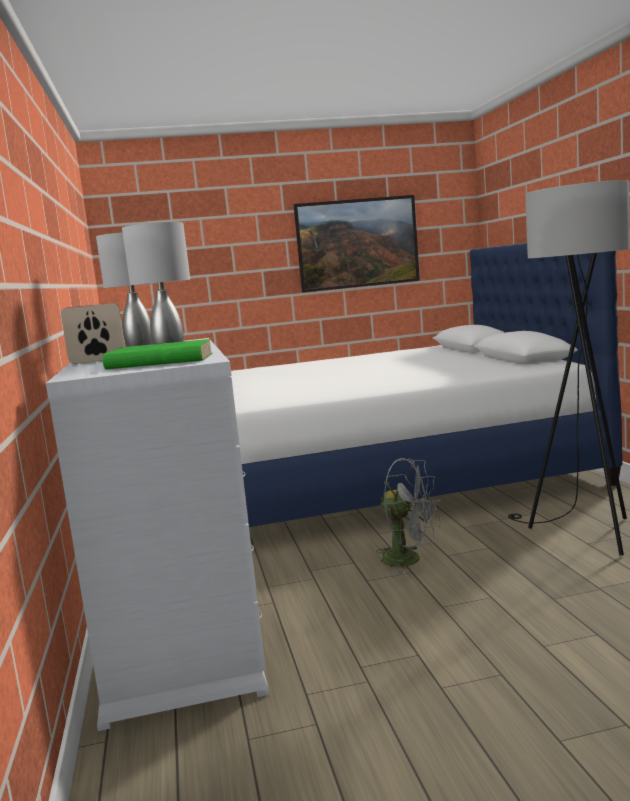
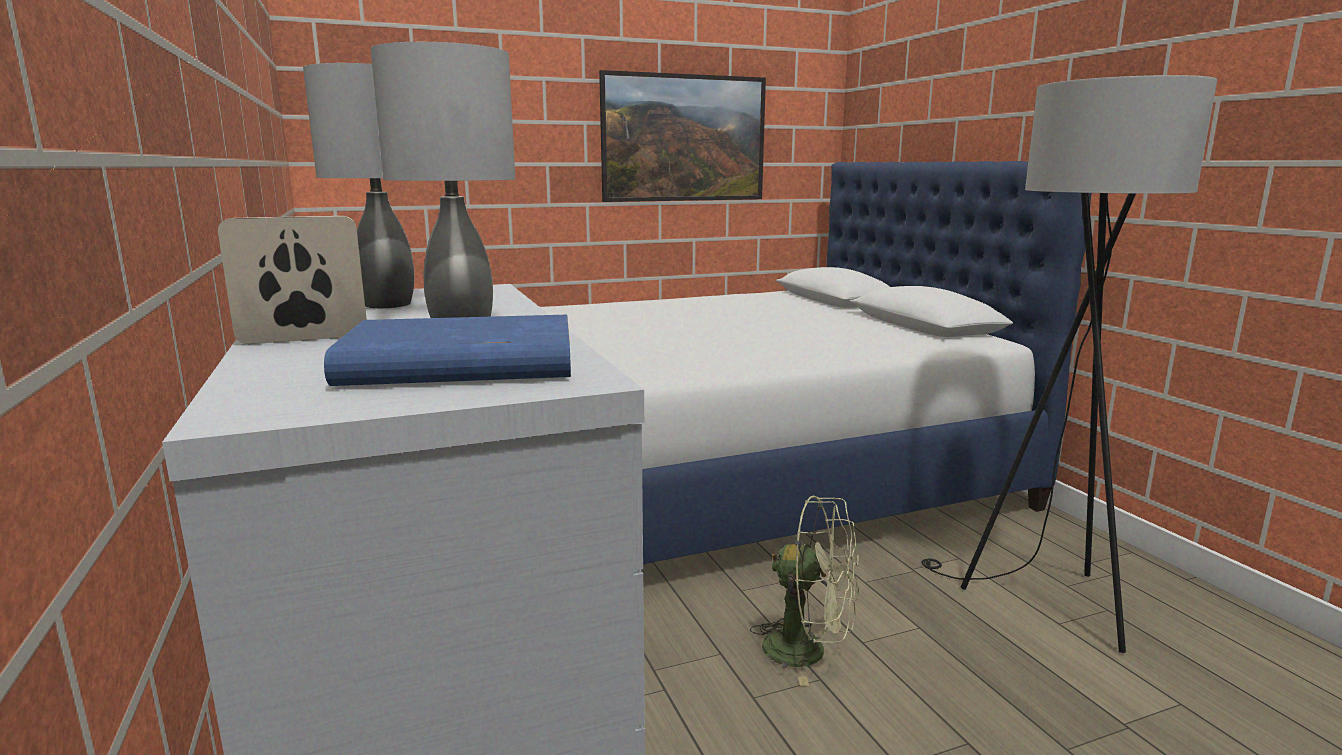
camera: 10 degrees left, 5 degrees up
green book [103,339,213,369] -> blue book [324,315,571,386]
grey fan [376,458,441,575] -> green fan [750,496,859,686]

